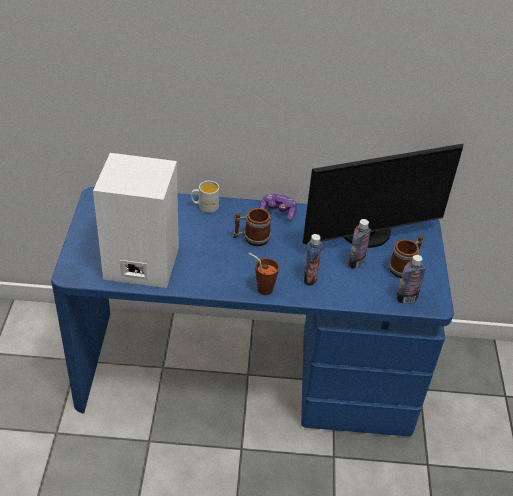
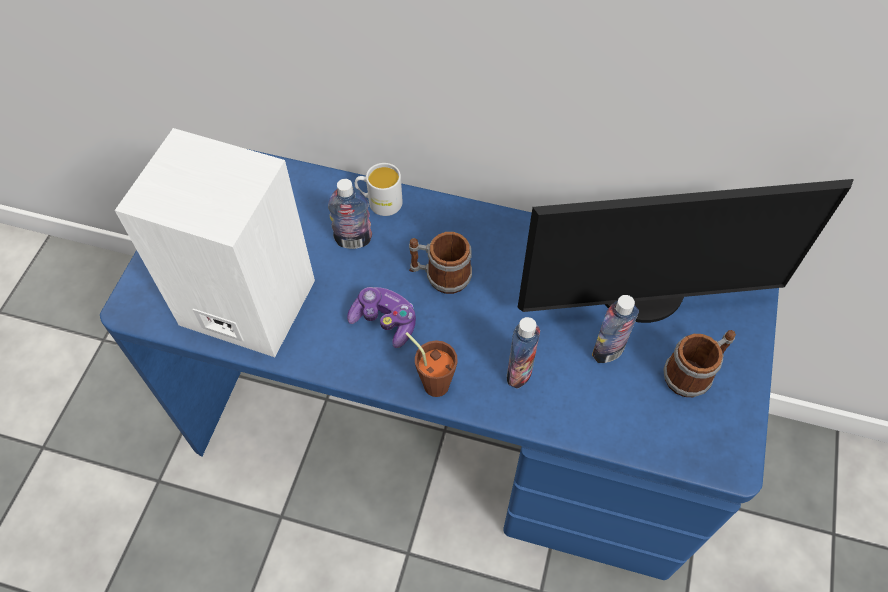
camera: 15 degrees right, 15 degrees up
game controller [259,194,297,221] -> game controller moved to [347,287,416,348]
bottle [396,255,426,304] -> bottle moved to [328,179,372,249]

